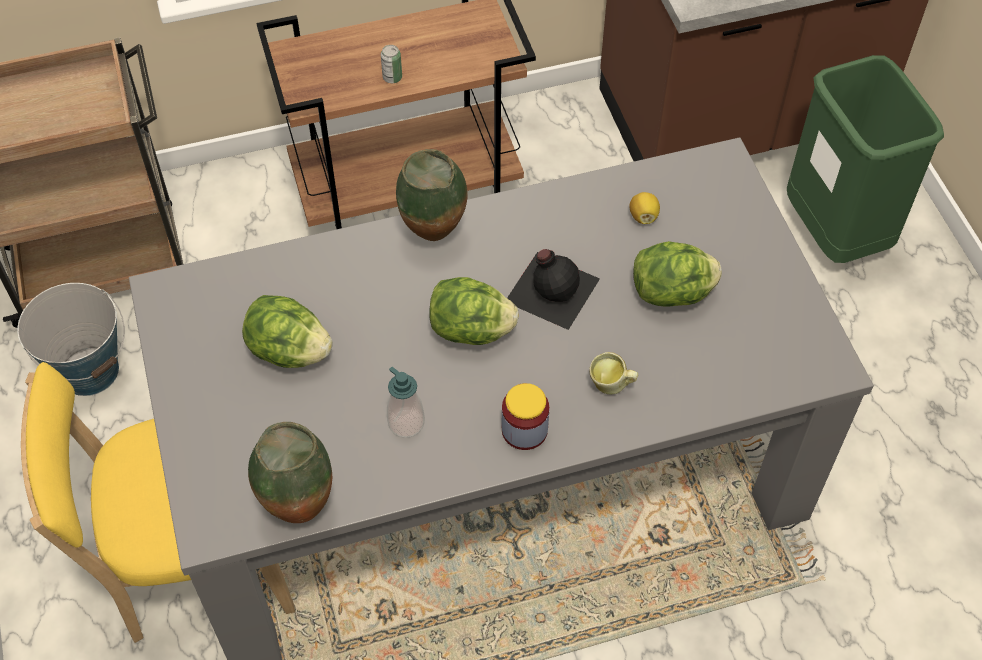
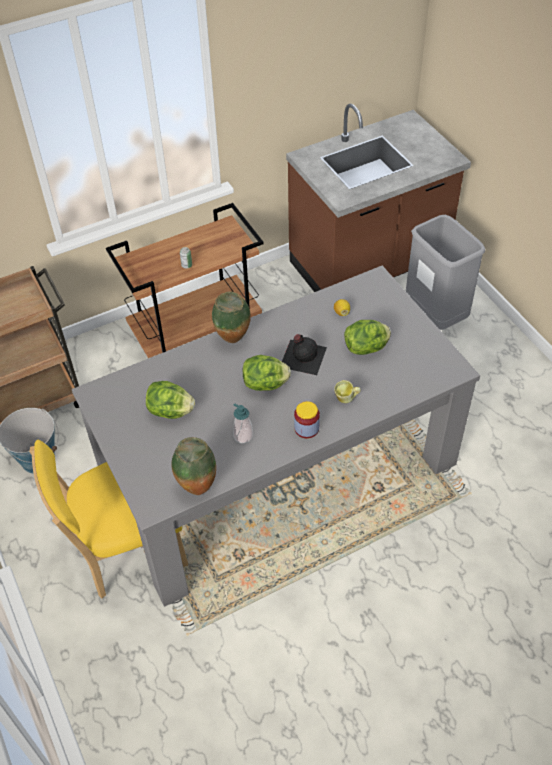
camera: 10 degrees left, 5 degrees down
green trash can [787,55,944,263] -> grey trash can [406,214,486,330]

